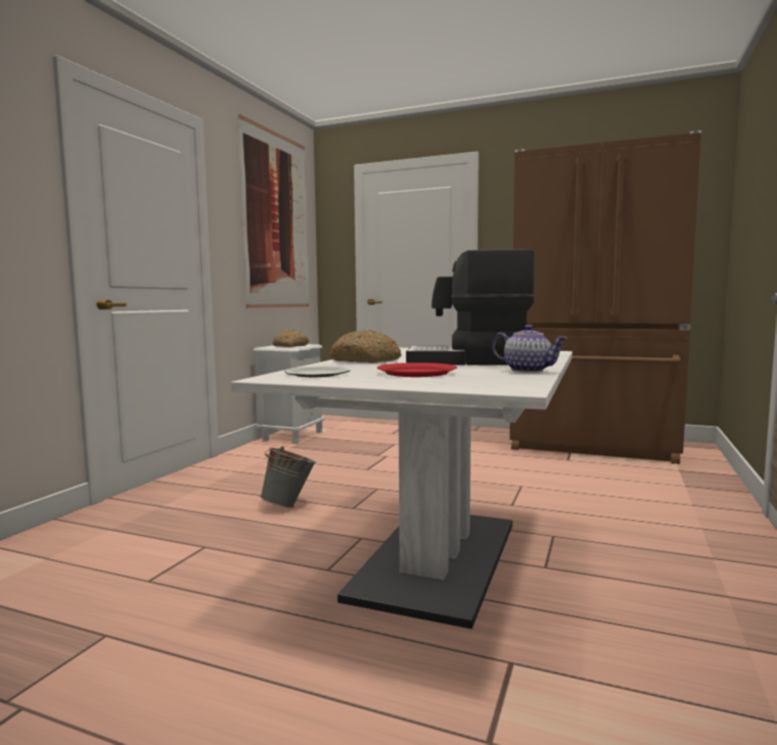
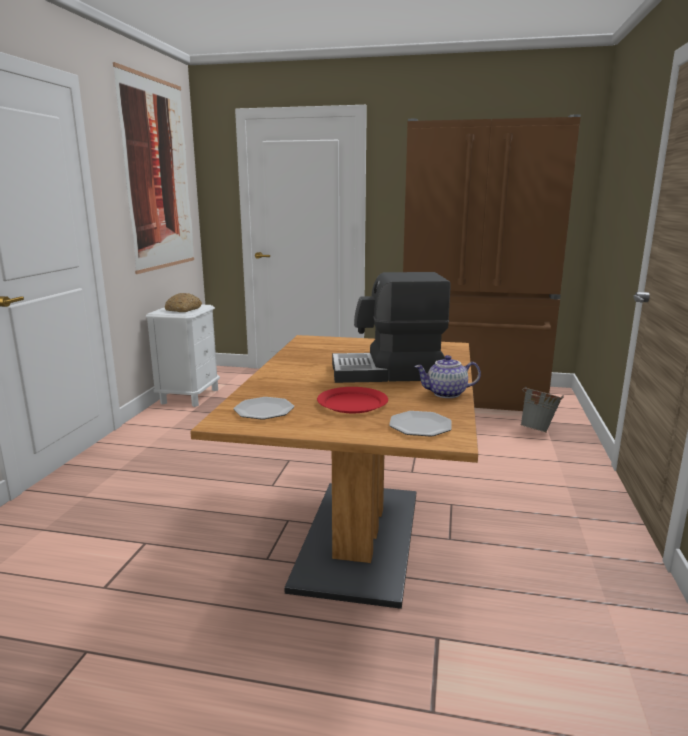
camera: 10 degrees left, 10 degrees up
white dining table [231,348,573,629] -> brown dining table [190,335,478,609]
grey bucket [260,446,316,508] -> grey bucket moved to [520,386,564,433]
bread [330,330,401,363] -> none
teapot [492,325,568,373] -> teapot turned 150 degrees clockwise [414,355,481,398]
none -> plate [389,411,452,437]

